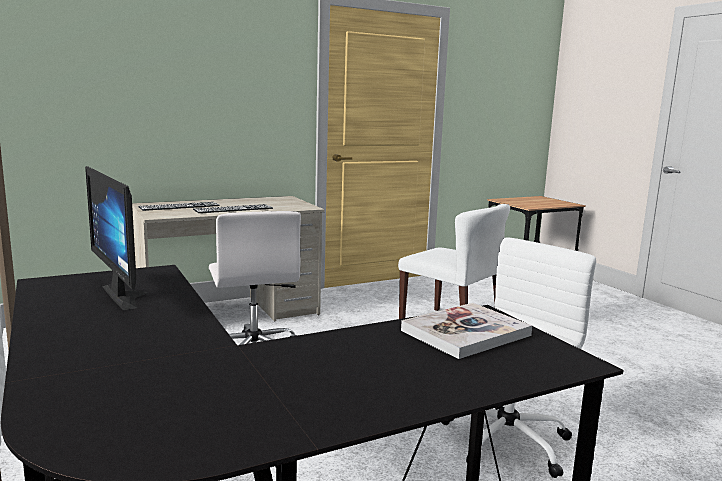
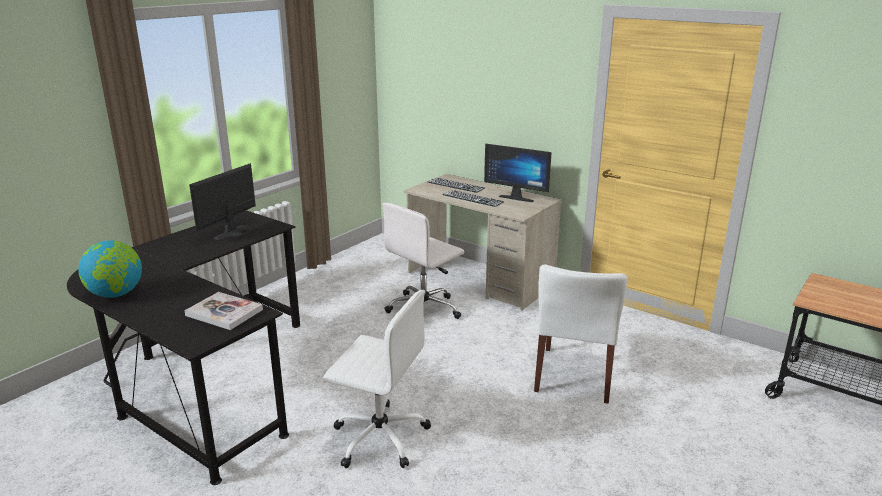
camera: 65 degrees right, 10 degrees up
none -> globe [78,240,142,298]
none -> monitor [484,144,552,202]

